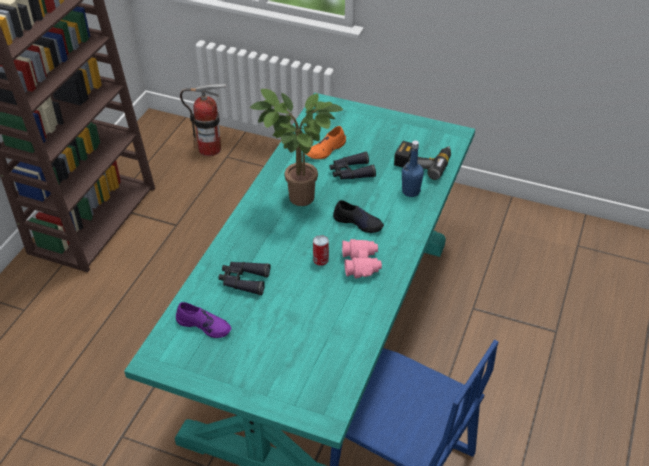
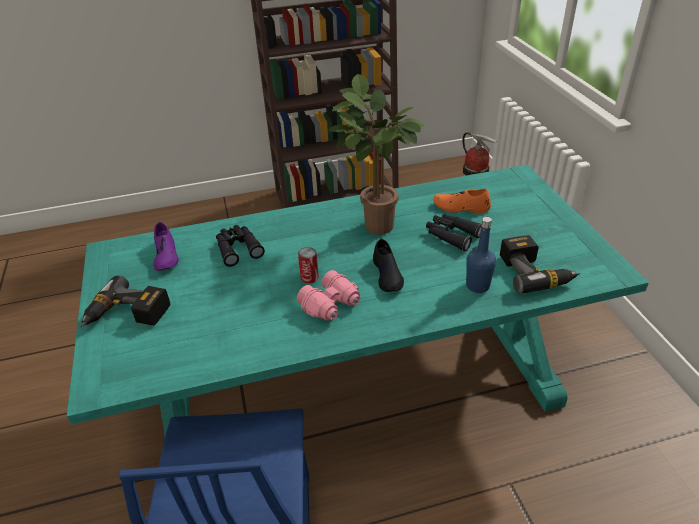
camera: 55 degrees right, 5 degrees down
none -> power drill [81,275,170,327]

